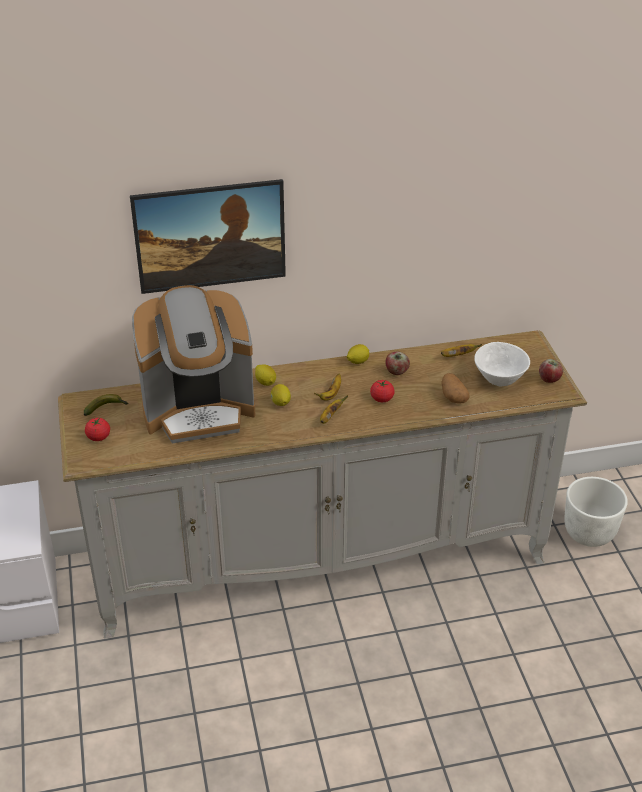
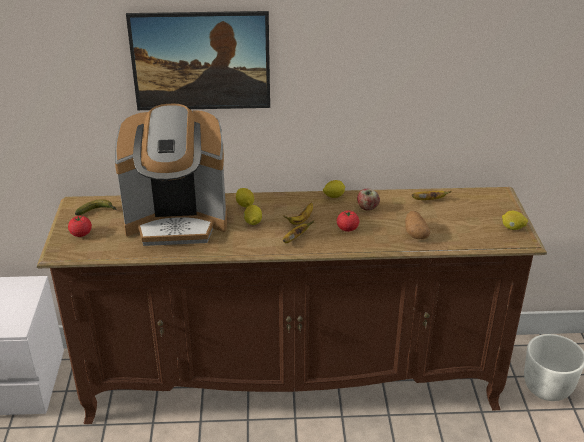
camera: 10 degrees right, 5 degrees down
grey cabinet [58,330,587,638] -> brown cabinet [37,187,547,424]
white bowl [474,342,530,386] -> none
apple [539,359,563,383] -> lemon [502,211,528,230]

